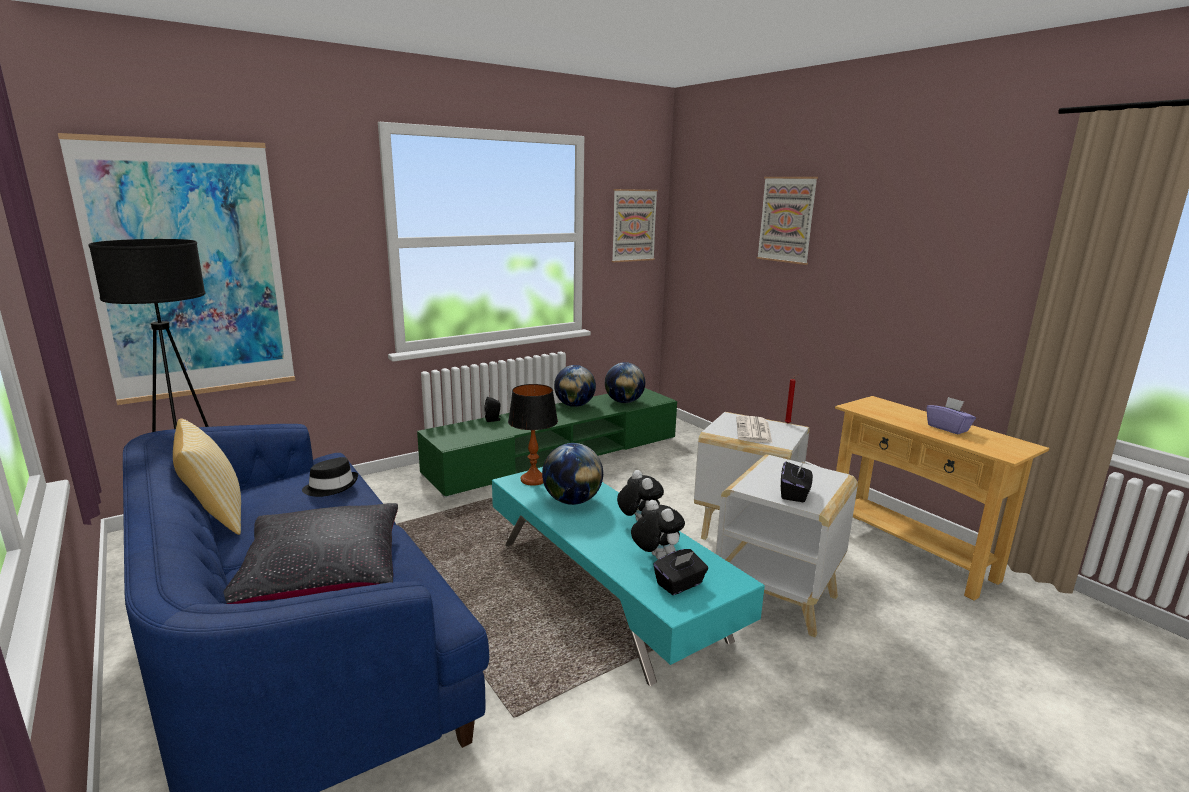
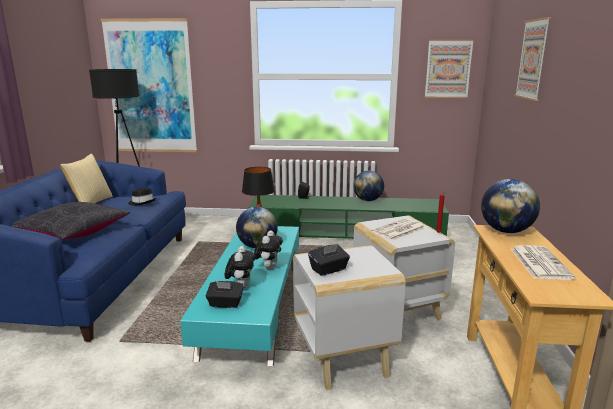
camera: 40 degrees right, 0 degrees up
globe [605,362,645,403] -> globe moved to [481,179,540,233]
purple tissue box [927,397,976,434] -> newspaper [511,245,575,280]

